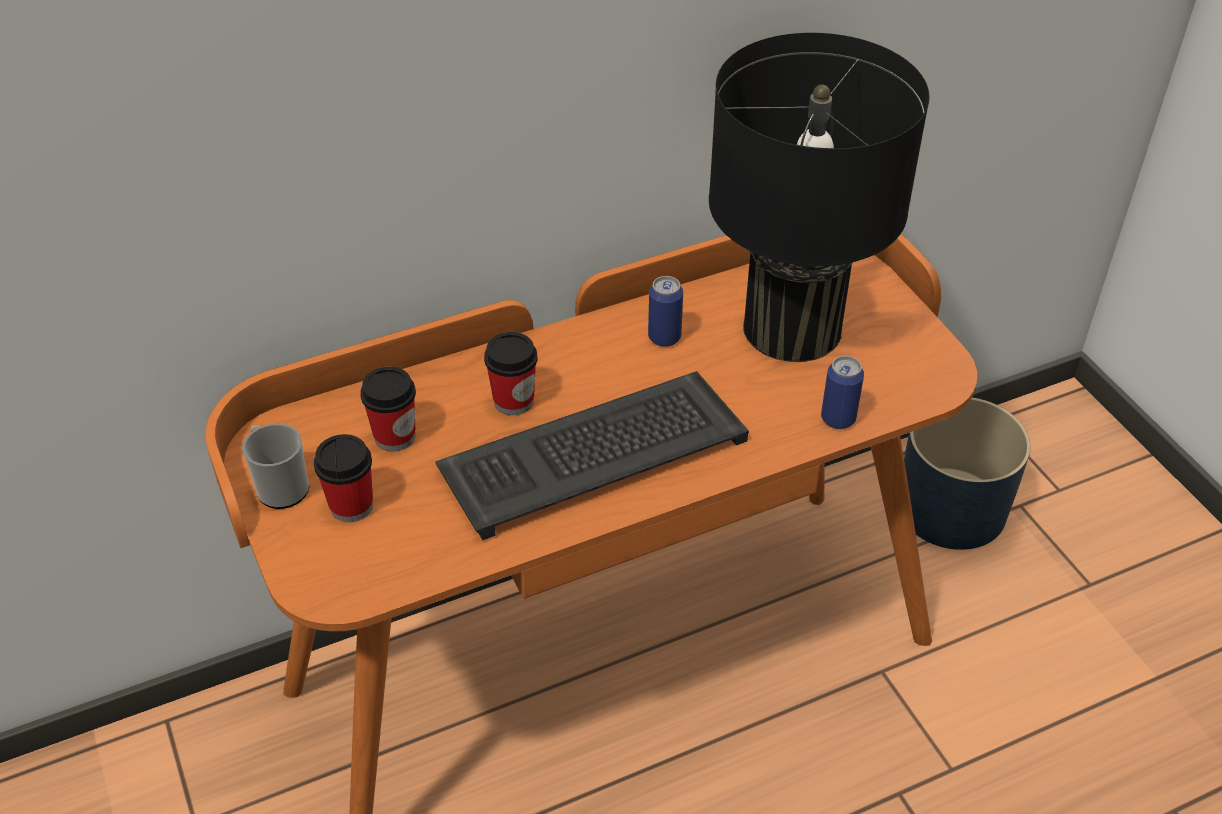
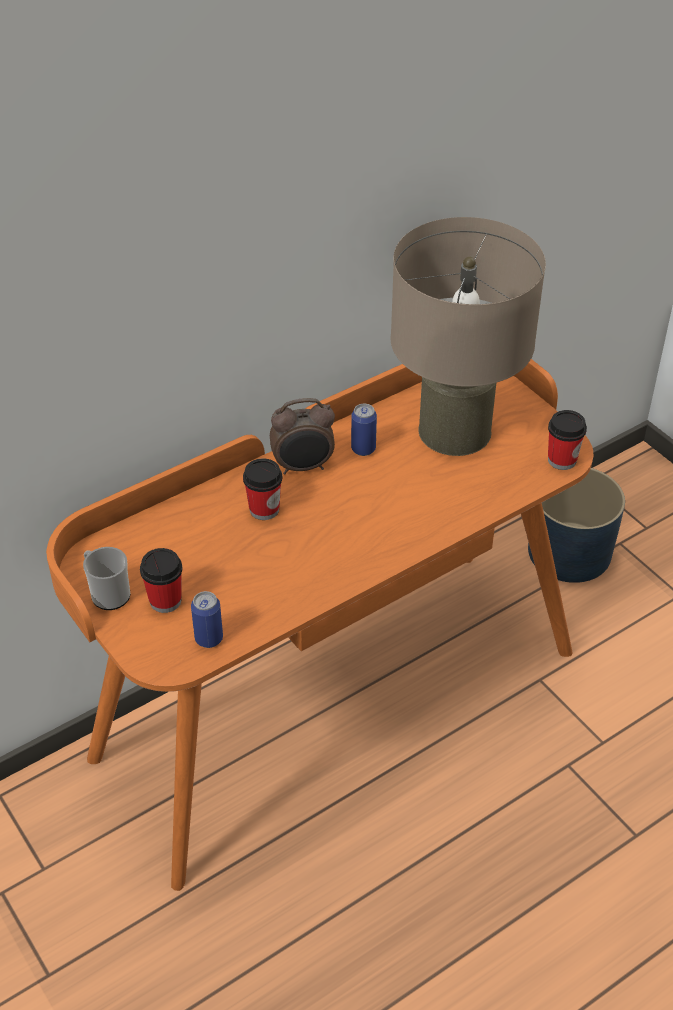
camera: 10 degrees left, 0 degrees up
cup [360,367,416,452] -> cup moved to [548,410,587,470]
keyboard [435,371,749,540] -> none
black table lamp [709,33,930,362] -> beige table lamp [391,217,546,456]
can [821,356,864,429] -> can moved to [191,591,223,648]
none -> alarm clock [270,398,335,475]

